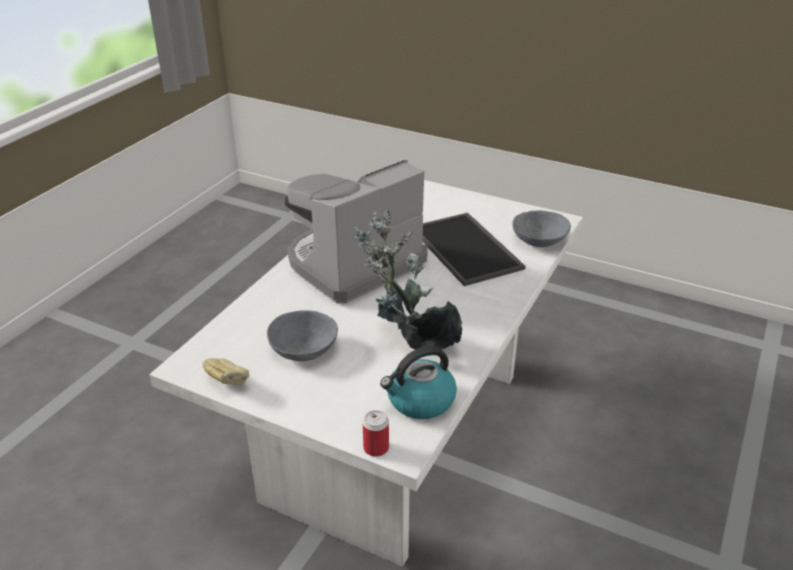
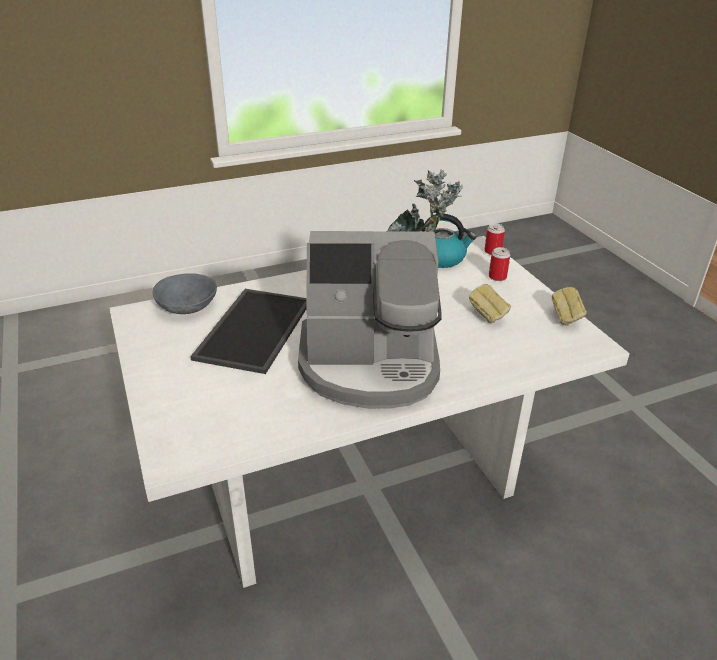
camera: 140 degrees left, 0 degrees up
grey bowl [267,310,338,361] -> bread [469,284,511,323]
none -> can [489,247,510,281]

